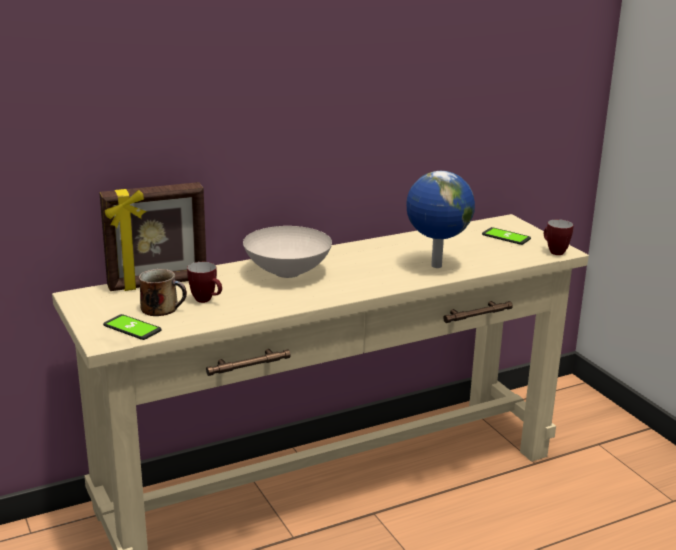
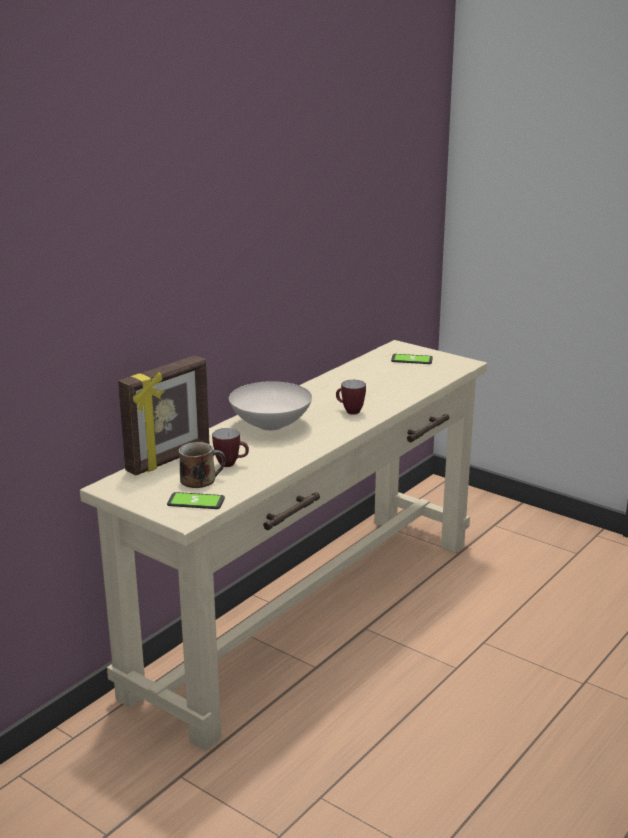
camera: 25 degrees left, 0 degrees up
globe [407,171,475,268] -> none
mug [544,219,574,255] -> mug moved to [336,380,366,415]

